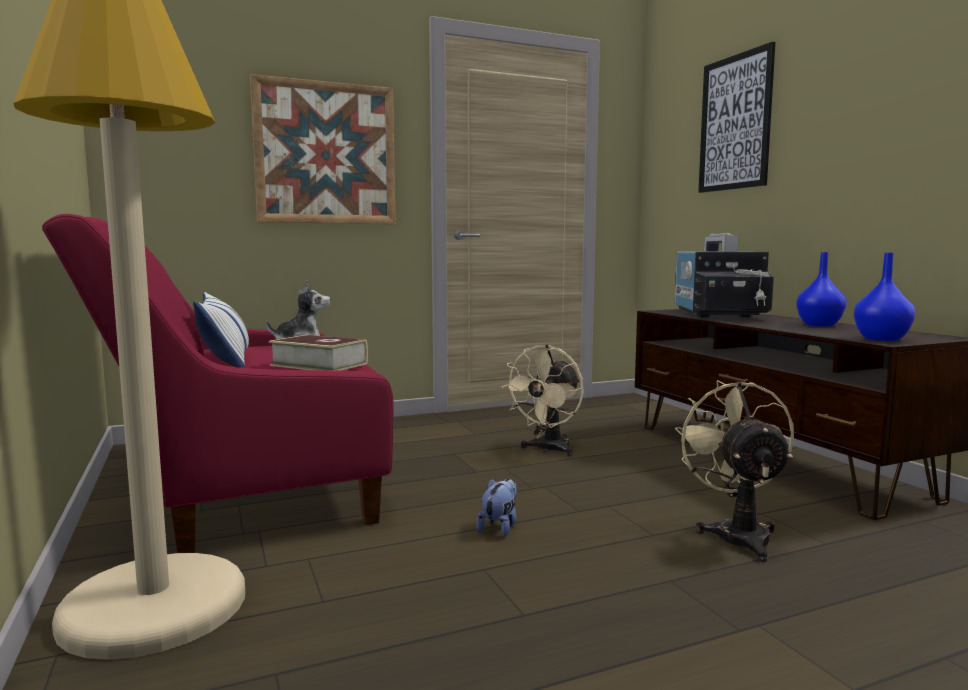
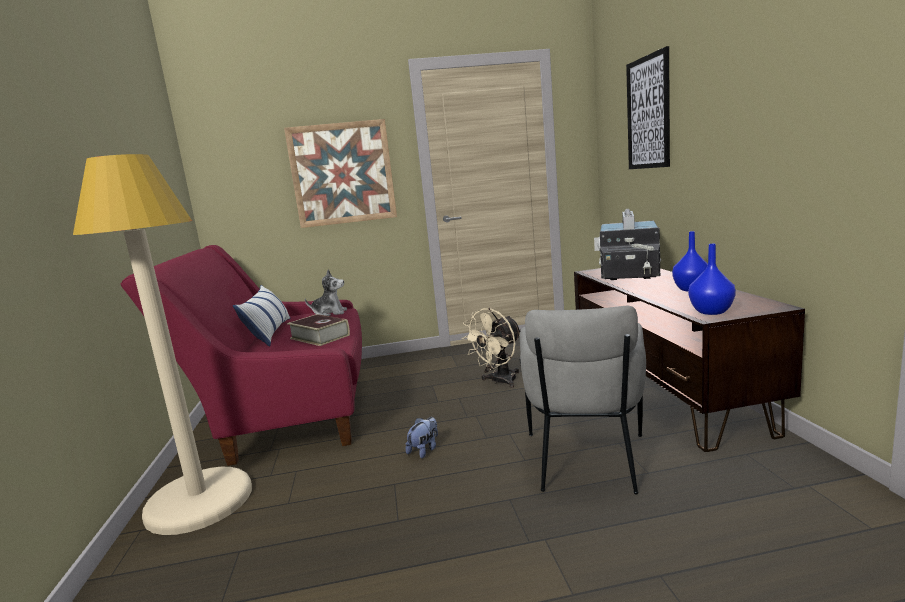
camera: 15 degrees right, 5 degrees up
beige fan [675,380,794,562] -> grey armchair [519,306,646,494]

